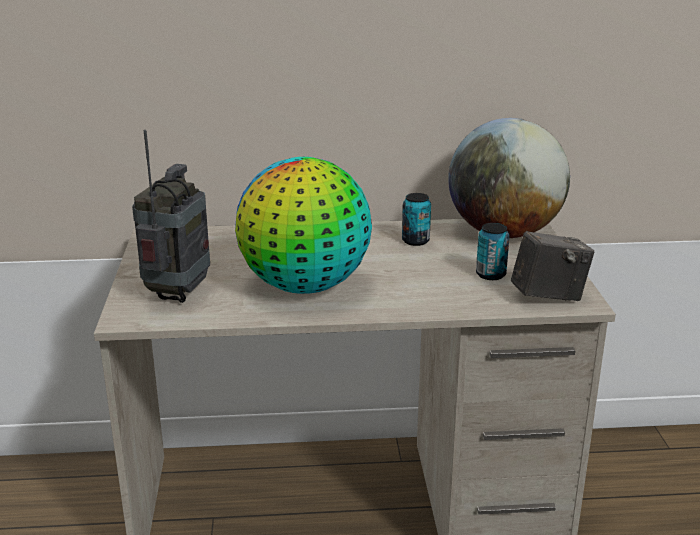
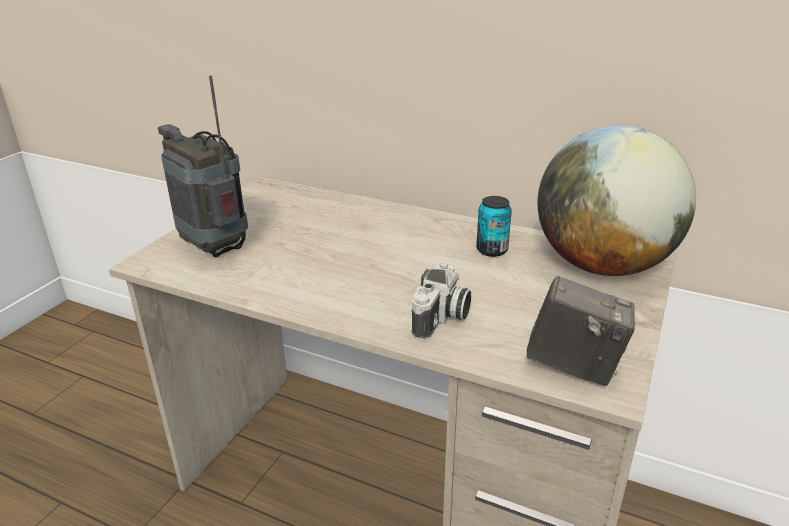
camera: 30 degrees right, 5 degrees up
radio [132,130,210,303] -> radio turned 90 degrees counterclockwise [158,75,248,257]
globe [235,157,372,294] -> none
can [476,223,510,280] -> none
none -> camera [411,262,471,341]

